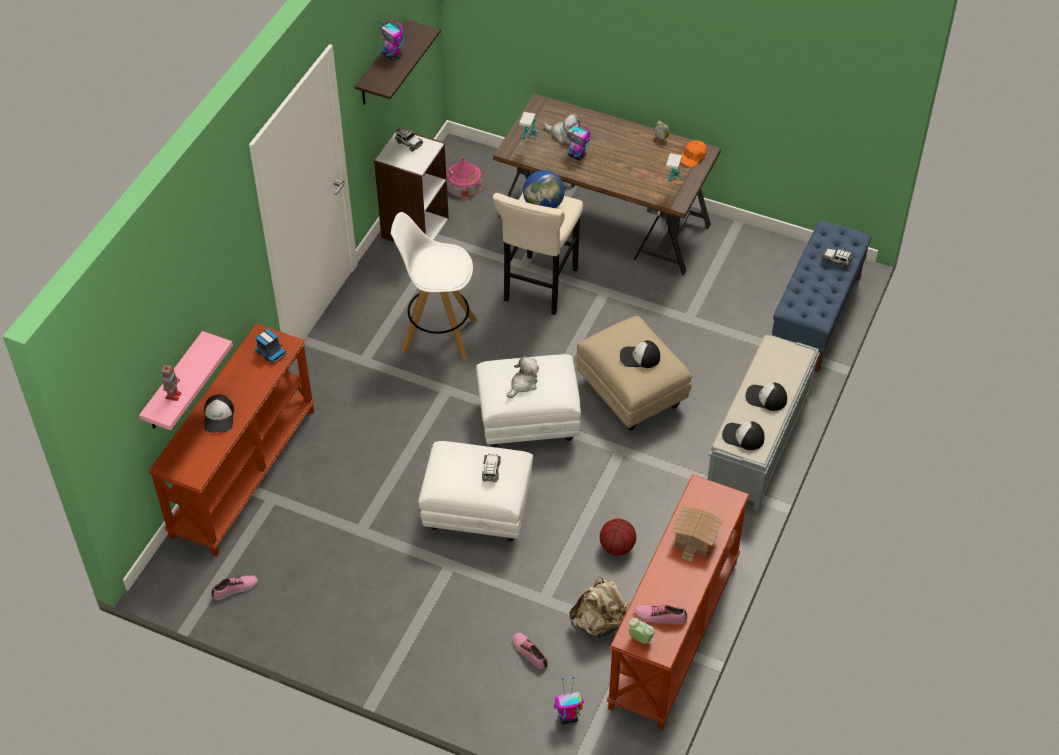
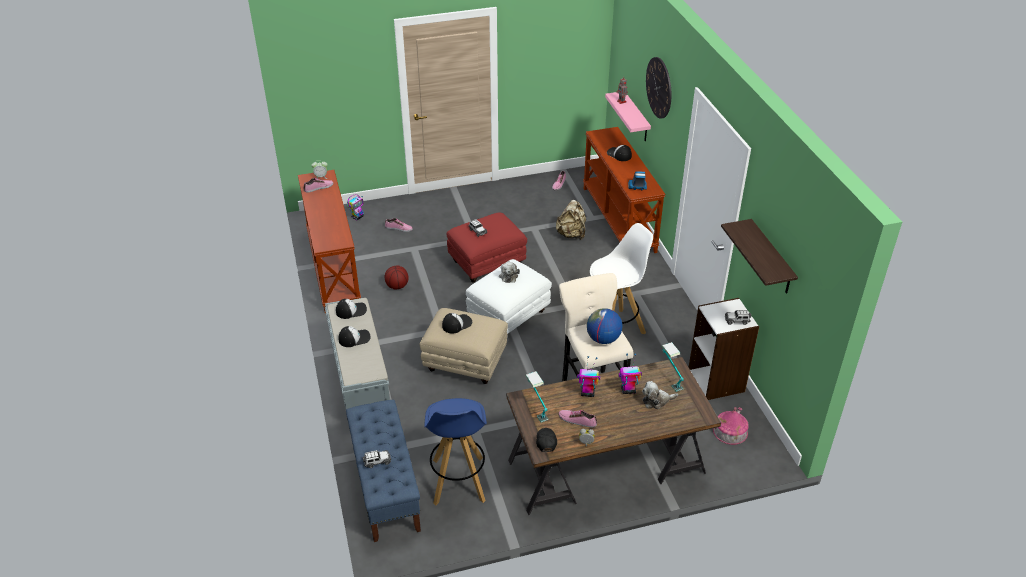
camera: 140 degrees right, 10 degrees down
toy robot [374,20,406,61] -> toy robot moved to [577,356,600,397]
white ottoman [419,441,533,541] -> red ottoman [447,212,527,283]
beige backpack [569,576,629,637] -> beige backpack moved to [556,200,586,240]
toy house [672,507,723,562] -> none
orange cap [680,140,707,168] -> black cap [536,428,557,452]
none -> blue stool [424,398,487,505]
none -> shoe [559,410,597,428]
none -> wall clock [646,57,671,119]

